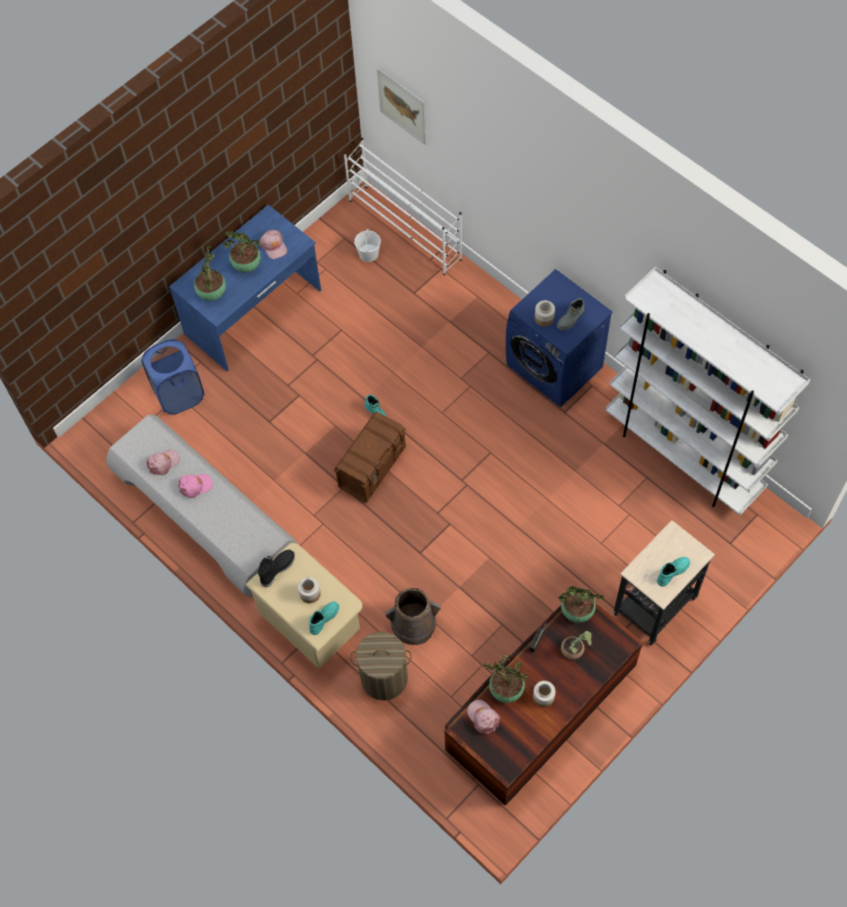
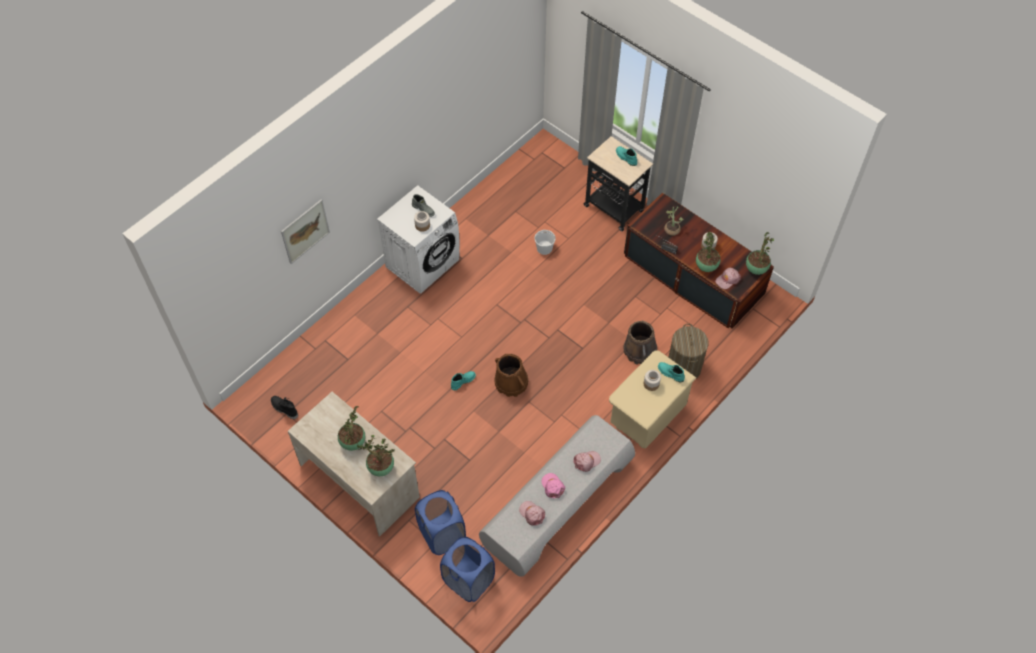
camera: 95 degrees left, 5 degrees down
blue desk [169,205,321,372] -> beige desk [288,392,420,536]
black boot [258,550,295,588] -> black boot moved to [271,396,298,419]
pink cap [260,230,287,259] -> pink cap moved to [573,451,601,472]
brown storage box [334,412,406,502] -> brown bucket [494,354,529,397]
white shoe rack [344,138,462,275] -> none
white bucket [354,229,381,262] -> white bucket moved to [535,230,556,255]
picture [377,68,427,145] -> picture moved to [281,199,330,264]
blue washing machine [506,269,612,408] -> white washing machine [377,185,460,294]
potted plant [559,586,605,623] -> potted plant moved to [746,232,774,275]
white bookcase [605,267,810,515] -> none
none -> blue laundry basket [440,537,495,602]

